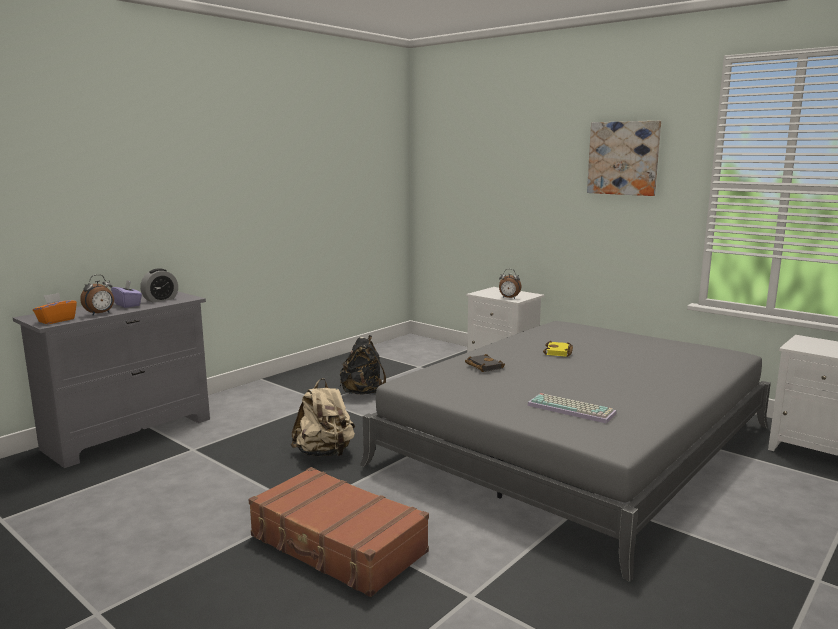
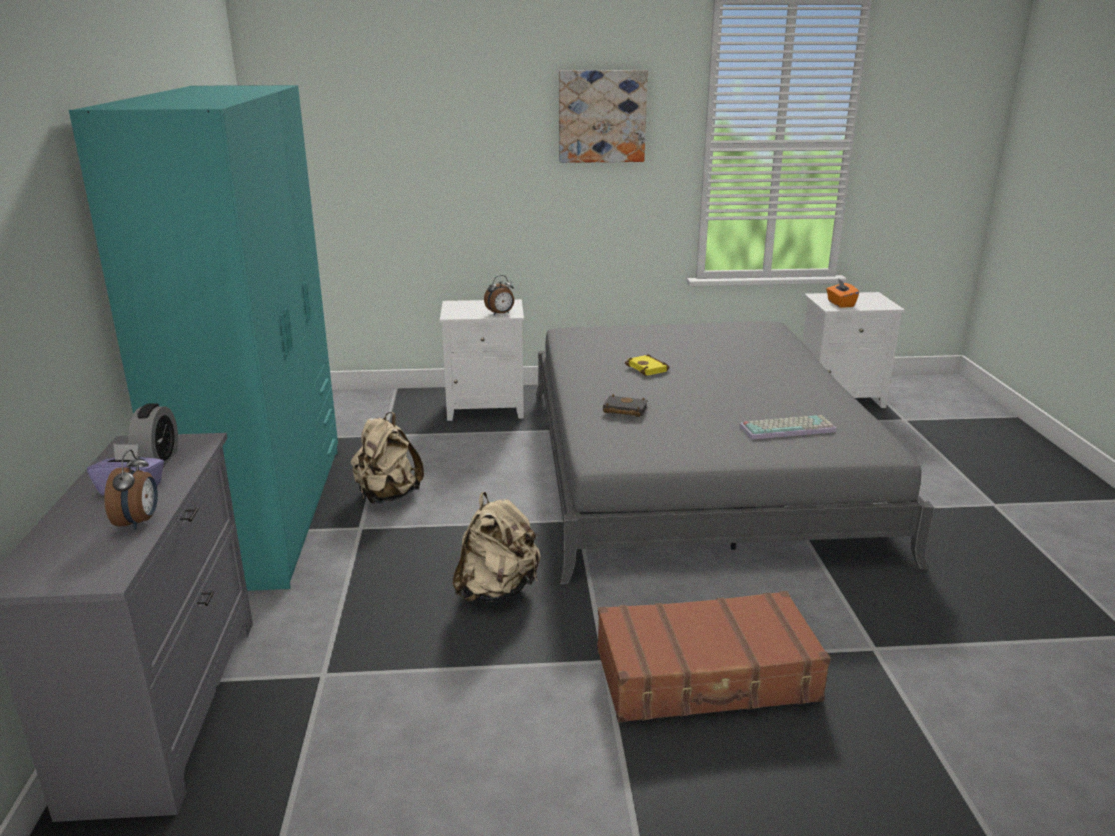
camera: 45 degrees left, 10 degrees up
orange tissue box [33,293,77,324] -> orange tissue box moved to [826,279,859,308]
black backpack [340,335,386,395] -> beige backpack [350,412,424,504]
none -> turquoise wardrobe [69,85,338,591]

